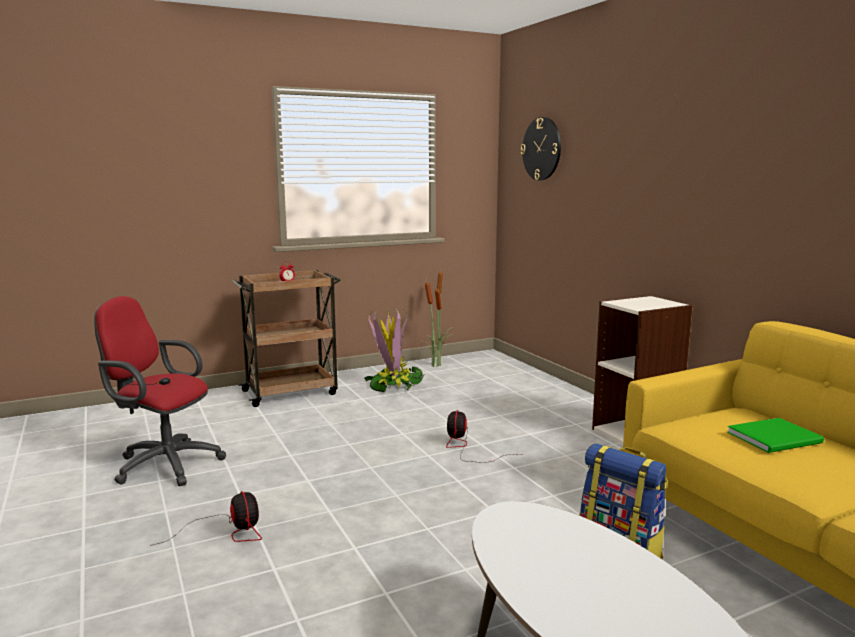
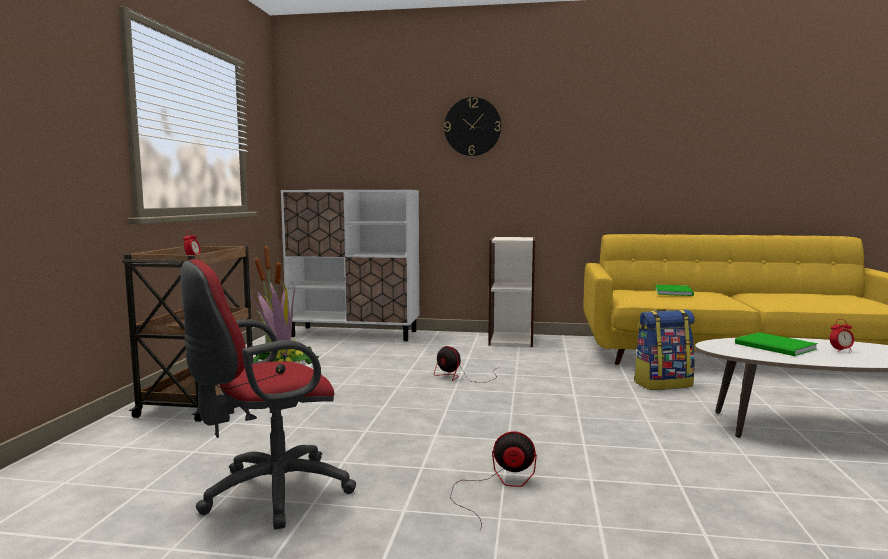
camera: 55 degrees left, 5 degrees down
wall clock [521,117,561,180] -> wall clock moved to [444,97,501,156]
none -> white cabinet [281,190,419,341]
none -> green book [735,332,818,356]
none -> alarm clock [830,319,854,352]

